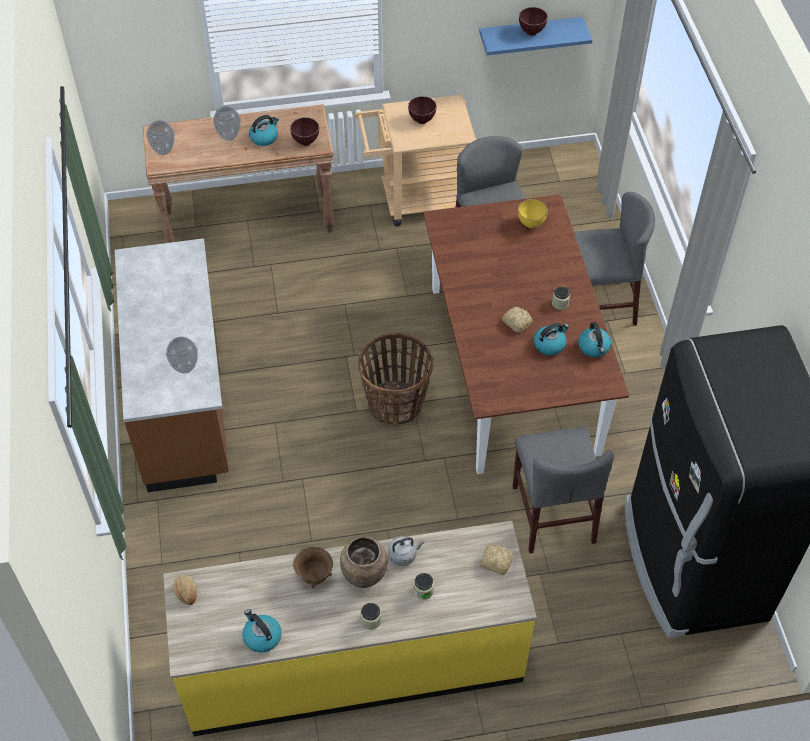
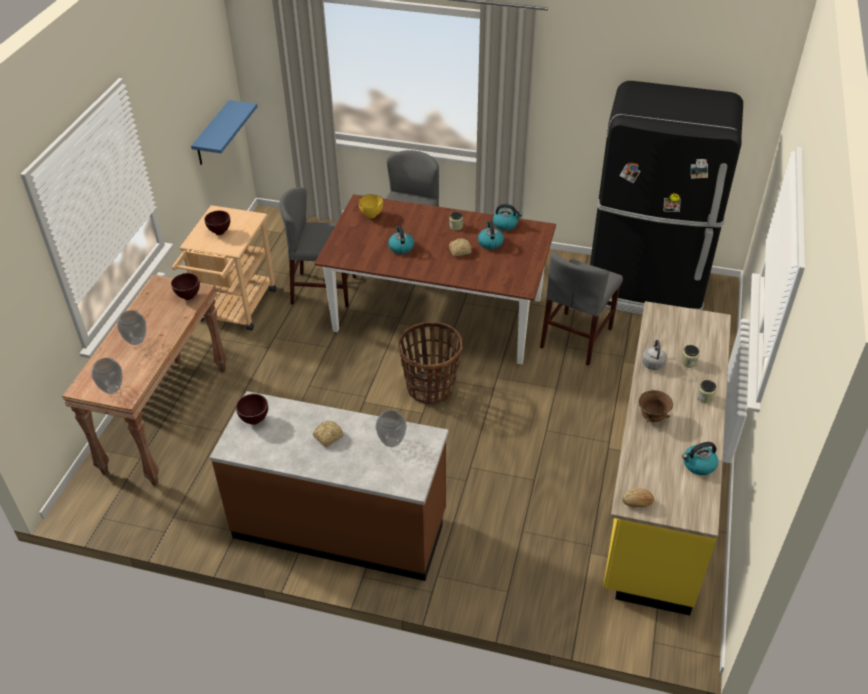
camera: 65 degrees left, 10 degrees down
kettle [249,115,279,146] -> kettle moved to [388,225,414,254]
brown vase [340,537,388,588] -> none
bread [480,544,513,575] -> bread moved to [313,421,344,447]
grey chair [513,427,614,554] -> grey chair turned 105 degrees clockwise [540,252,623,366]
brown bowl [519,7,548,36] -> brown bowl moved to [236,394,268,425]

